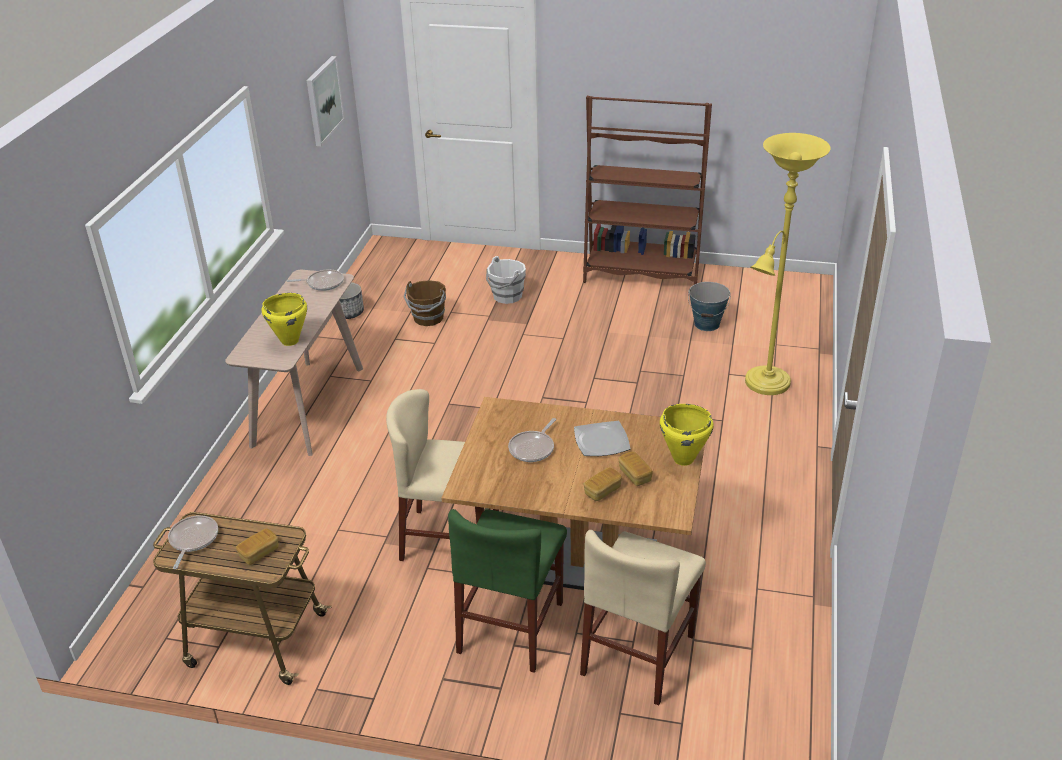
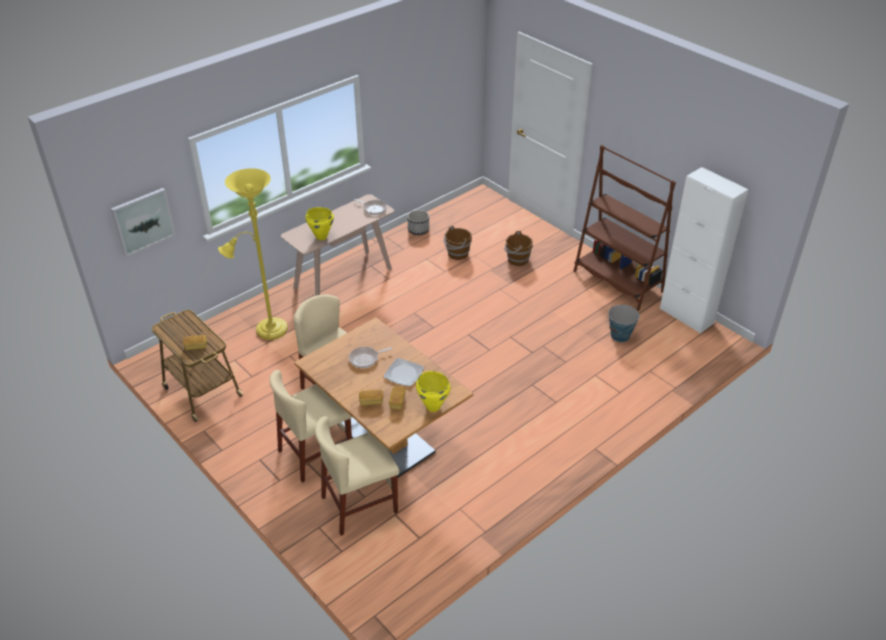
camera: 35 degrees right, 5 degrees up
frying pan [168,515,218,569] -> none
picture [307,56,345,146] -> picture moved to [111,188,176,257]
green chair [448,509,567,673] -> beige chair [269,370,352,483]
white bucket [486,256,526,304] -> brown bucket [504,231,533,266]
yellow floor lamp [745,133,831,395] -> yellow floor lamp moved to [218,168,287,340]
none -> white cabinet [660,167,749,334]

